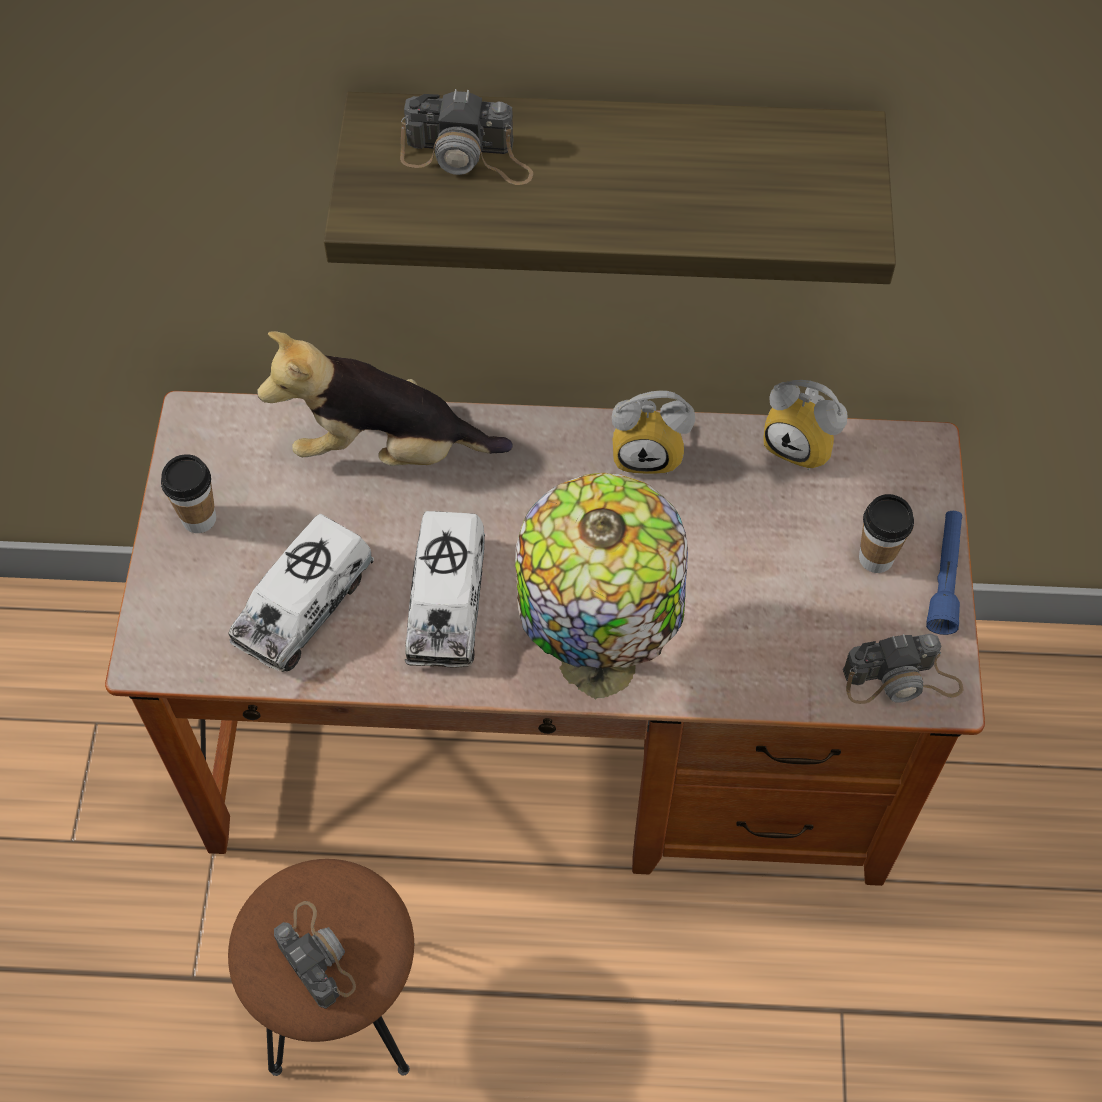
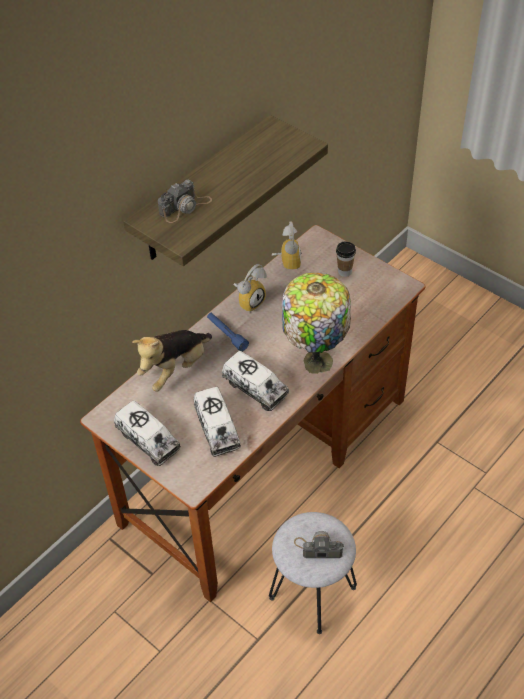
camera: 50 degrees left, 10 degrees down
cup [161,454,216,533] -> toy truck [114,400,181,466]
brown stool [228,859,415,1076] -> grey stool [269,512,357,634]
alarm clock [763,380,848,470] -> alarm clock turned 75 degrees counterclockwise [272,221,301,270]
camera [843,634,964,704] -> none
blue flashlight [926,511,962,635] -> blue flashlight moved to [207,313,249,351]

